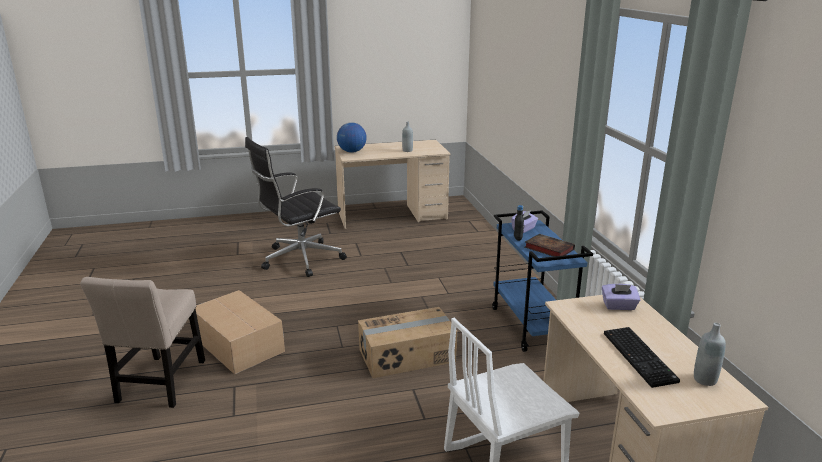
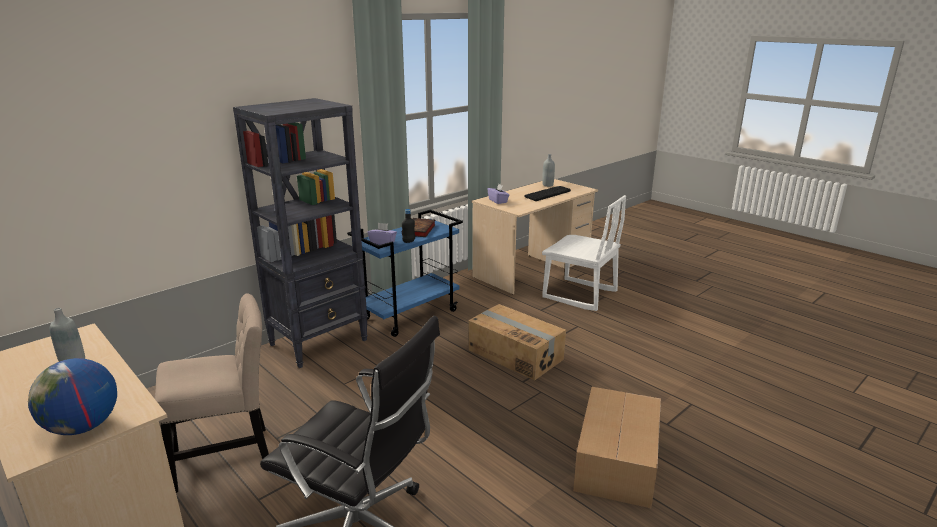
camera: 120 degrees left, 0 degrees up
beige chair [80,277,205,408] -> beige chair moved to [155,294,269,493]
none -> black bookcase [233,98,368,368]

